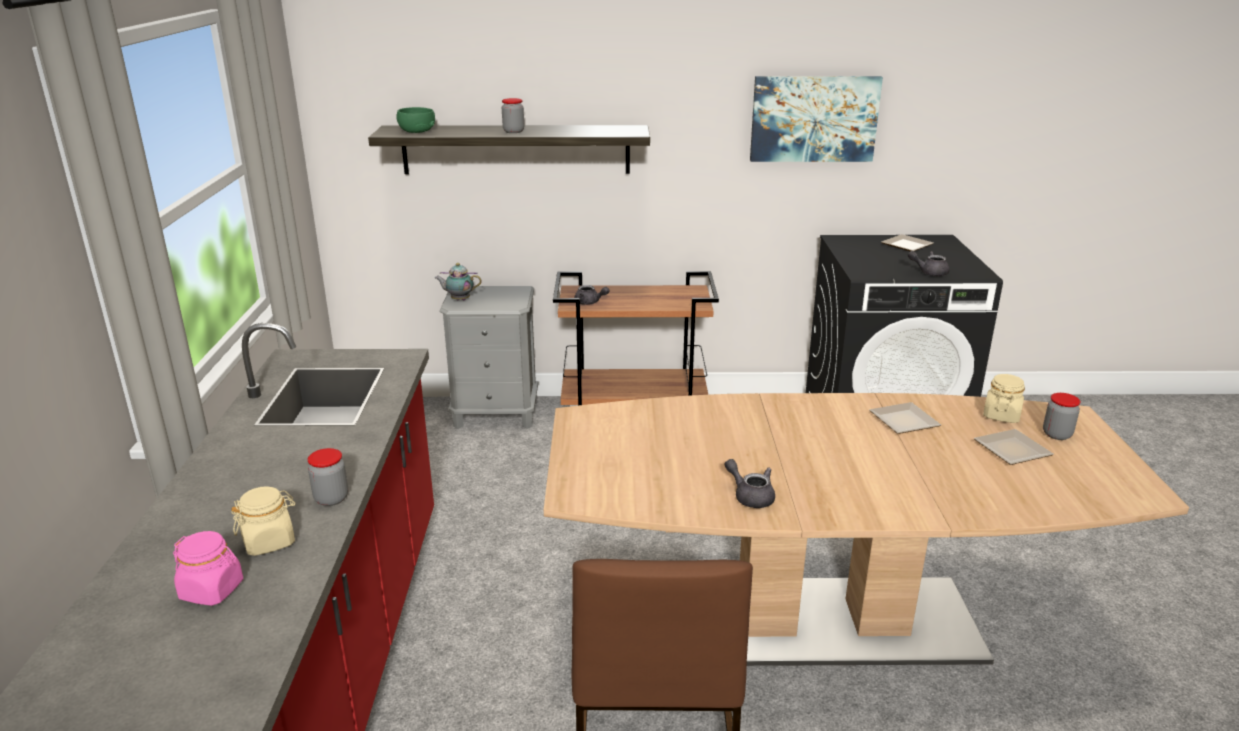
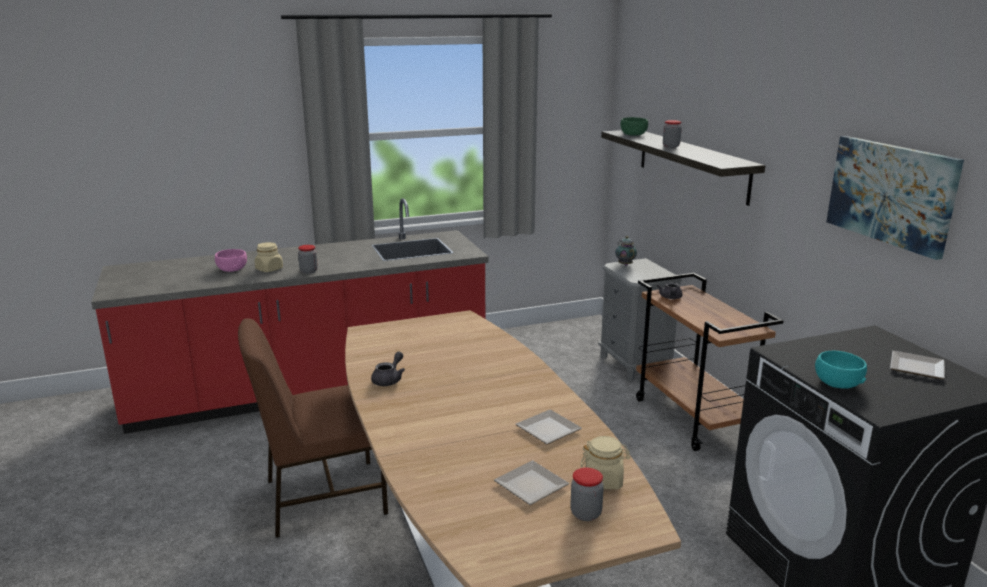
camera: 70 degrees right, 5 degrees down
pink jar [173,531,243,606] -> pink bowl [215,249,247,272]
grey teapot [908,251,949,276] -> turquoise bowl [815,351,867,389]

